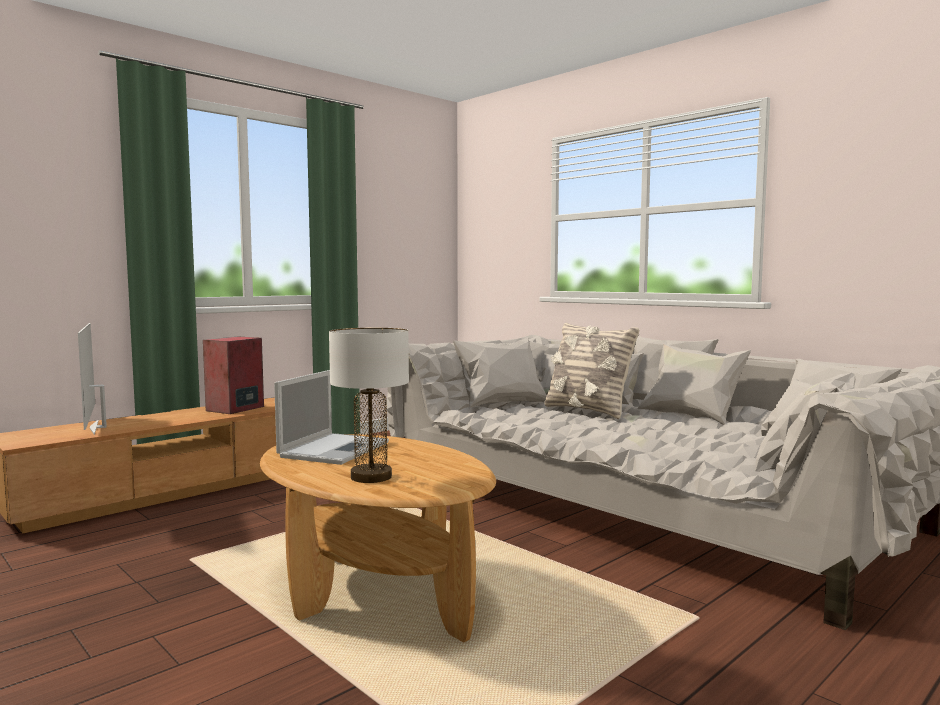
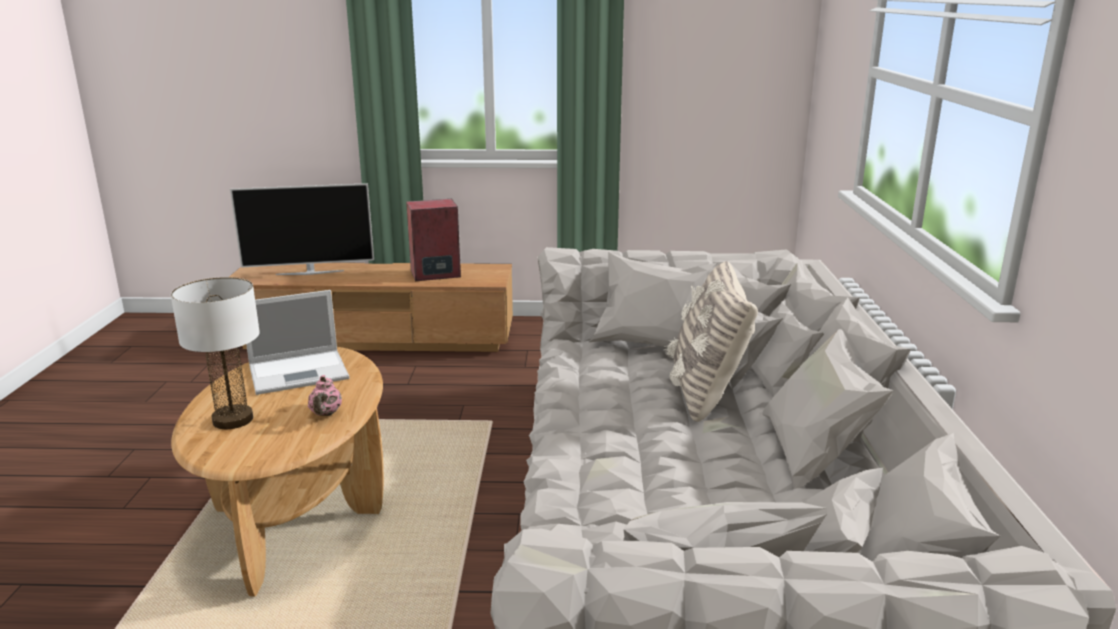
camera: 45 degrees right, 15 degrees up
television [78,323,107,435] -> television turned 120 degrees counterclockwise [230,183,374,275]
none -> pink teapot [308,375,342,416]

